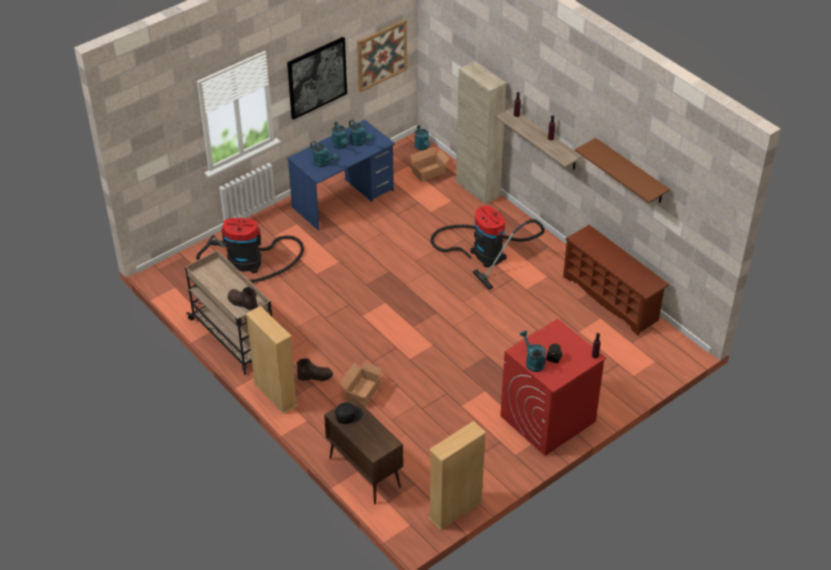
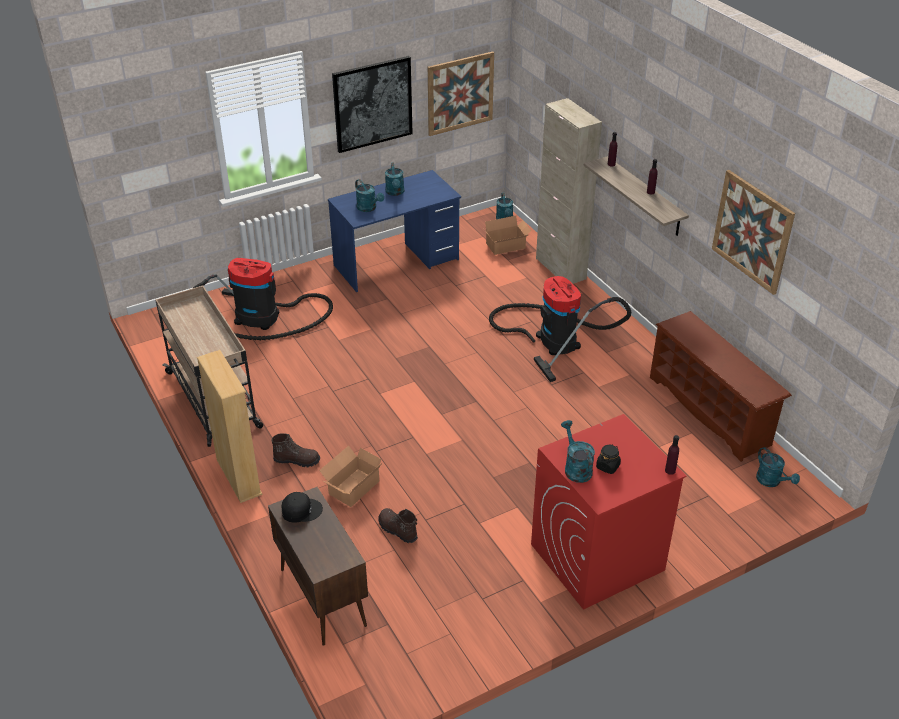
camera: 10 degrees right, 5 degrees down
brown boot [228,287,258,310] -> brown boot moved to [378,508,418,543]
turquoise watering can [349,120,373,146] -> turquoise watering can moved to [756,447,800,487]
beige bookcase [428,421,486,530] -> none
brown shelf [575,138,670,203] -> picture [712,170,795,295]

